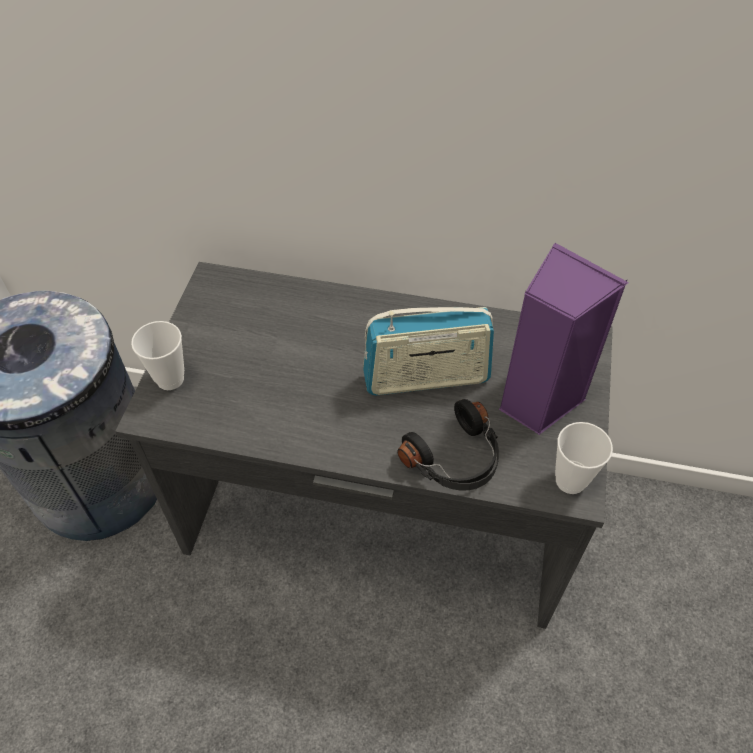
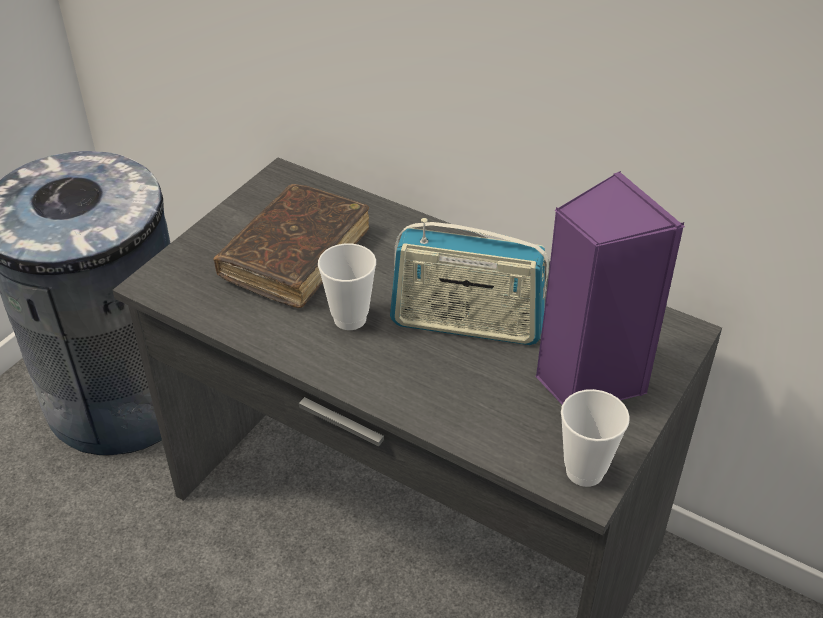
camera: 20 degrees right, 10 degrees down
cup [131,321,184,390] -> cup moved to [318,243,376,330]
black headphones [397,399,499,490] -> none
none -> brown book [213,184,369,308]

